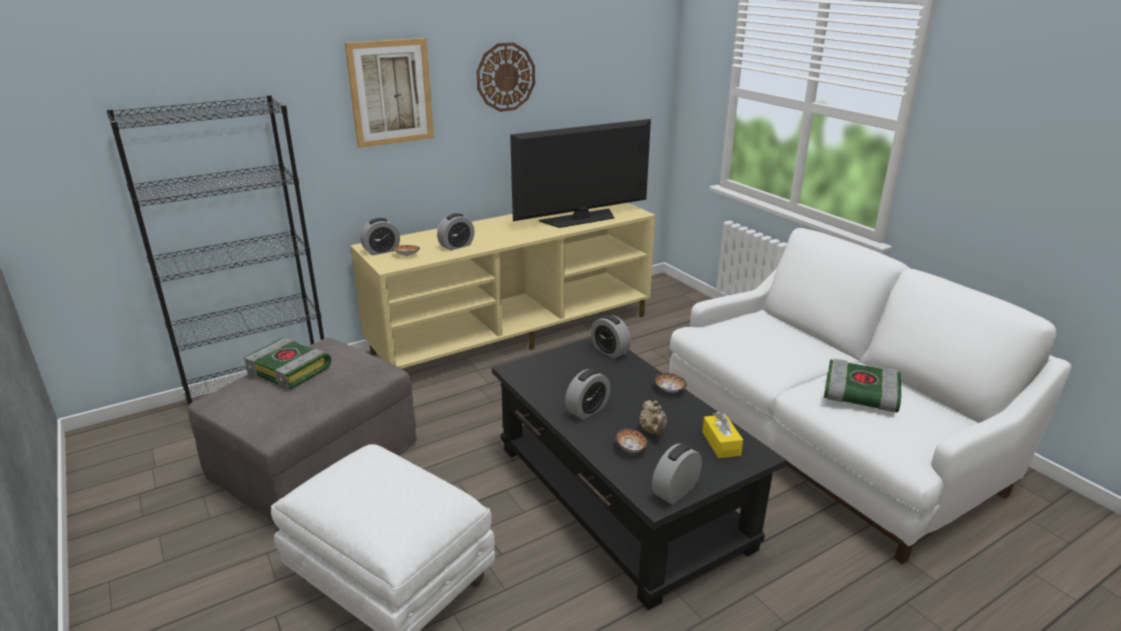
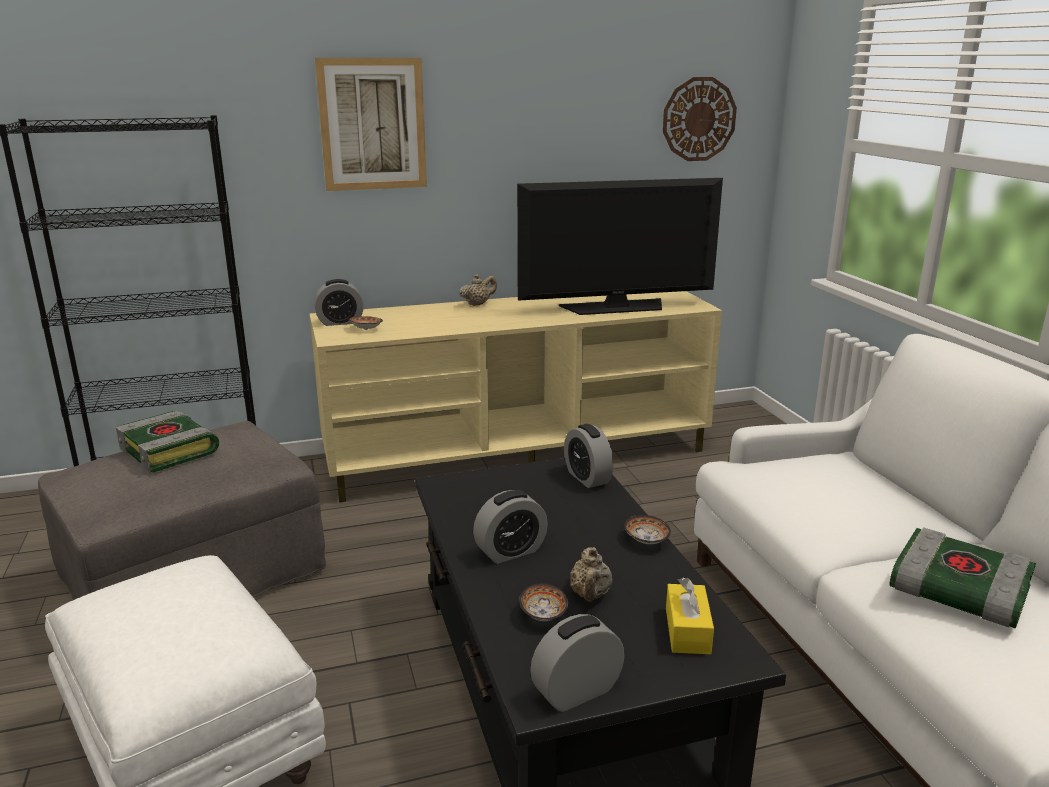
camera: 15 degrees right, 5 degrees down
alarm clock [437,213,474,251] -> none
wall clock [476,42,535,112] -> wall clock moved to [663,77,737,161]
none -> beige teapot [459,274,497,306]

